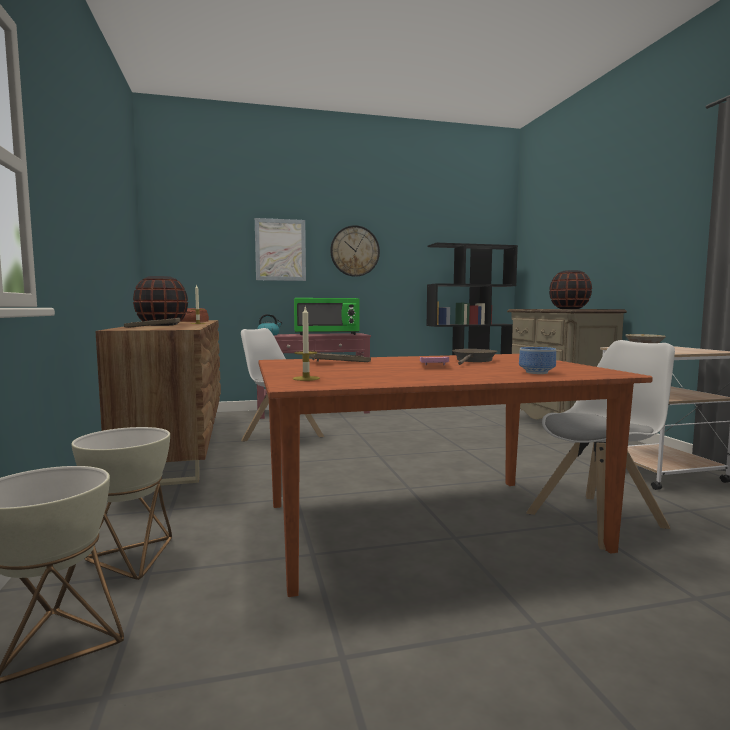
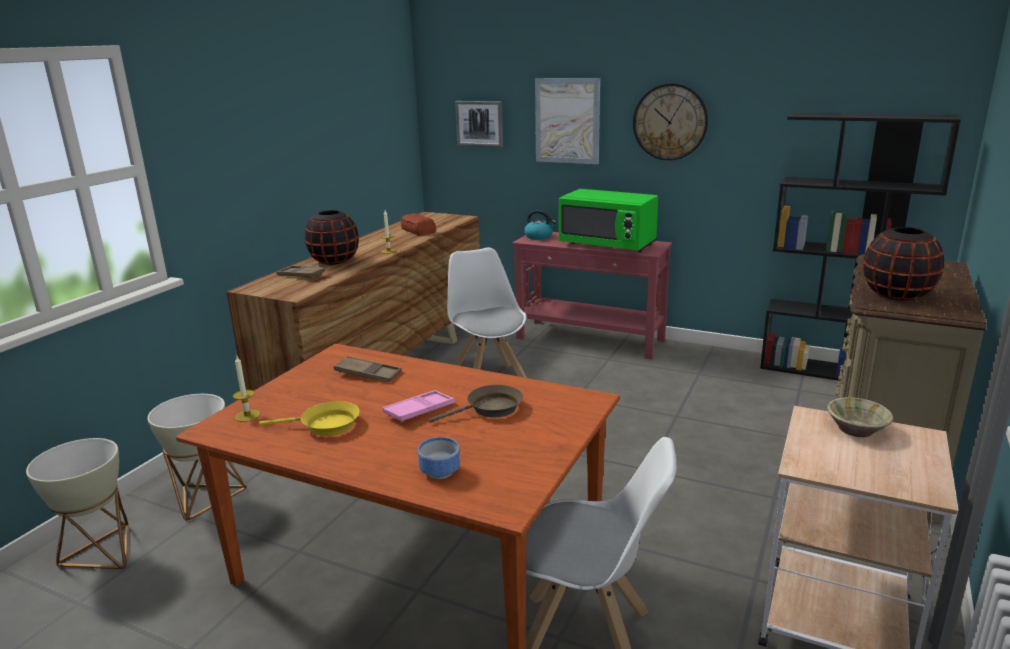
camera: 40 degrees right, 15 degrees up
none -> yellow frying pan [259,401,359,436]
none -> picture [455,101,503,147]

